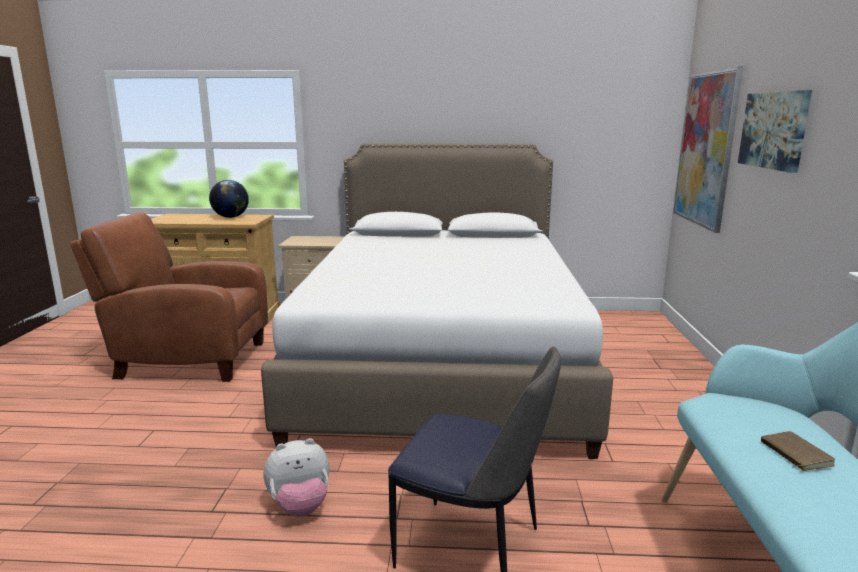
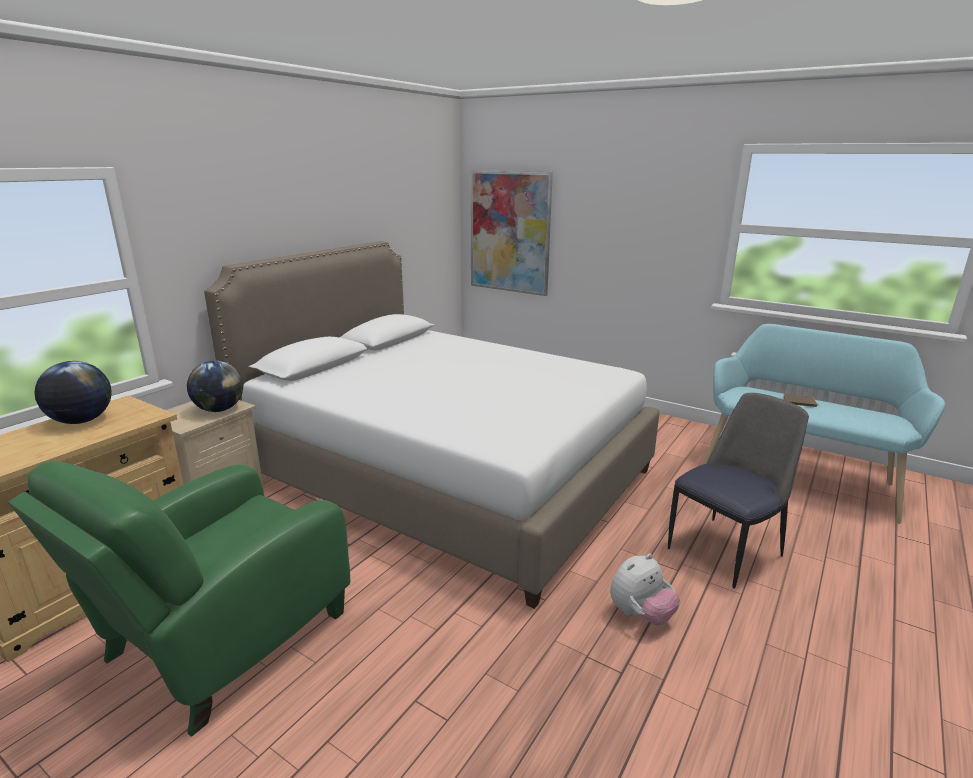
camera: 60 degrees left, 5 degrees up
brown armchair [70,212,268,382] -> green armchair [8,461,350,737]
plush toy [264,438,329,517] -> plush toy turned 45 degrees clockwise [610,554,680,625]
picture [738,90,812,173] -> none
none -> globe [187,361,243,412]

